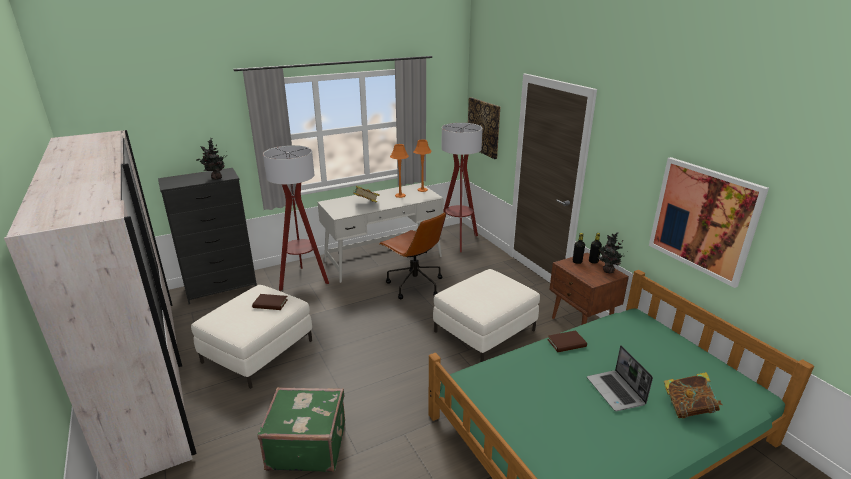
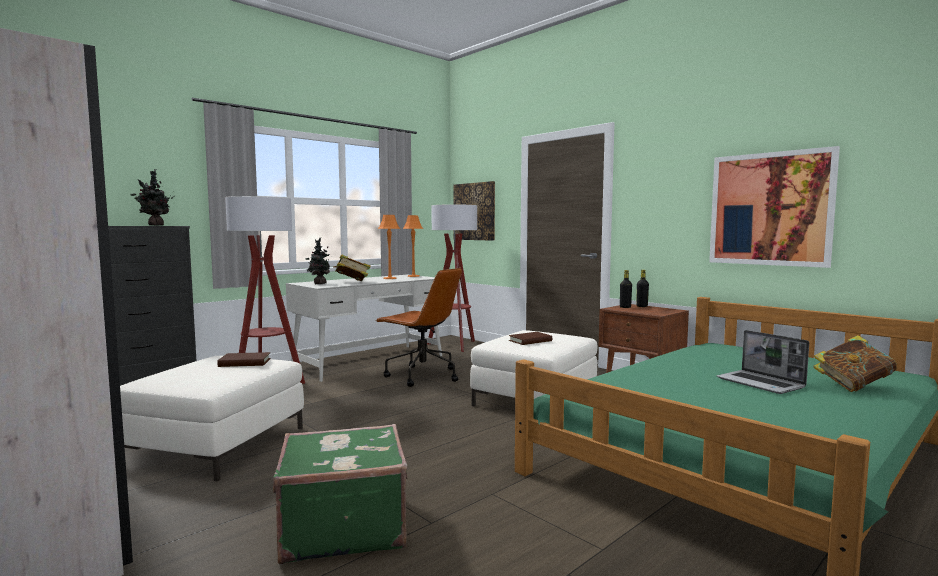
camera: 15 degrees left, 20 degrees down
brown book [547,330,587,352] -> brown book moved to [509,332,552,345]
potted plant [596,232,624,273] -> potted plant moved to [305,237,330,284]

